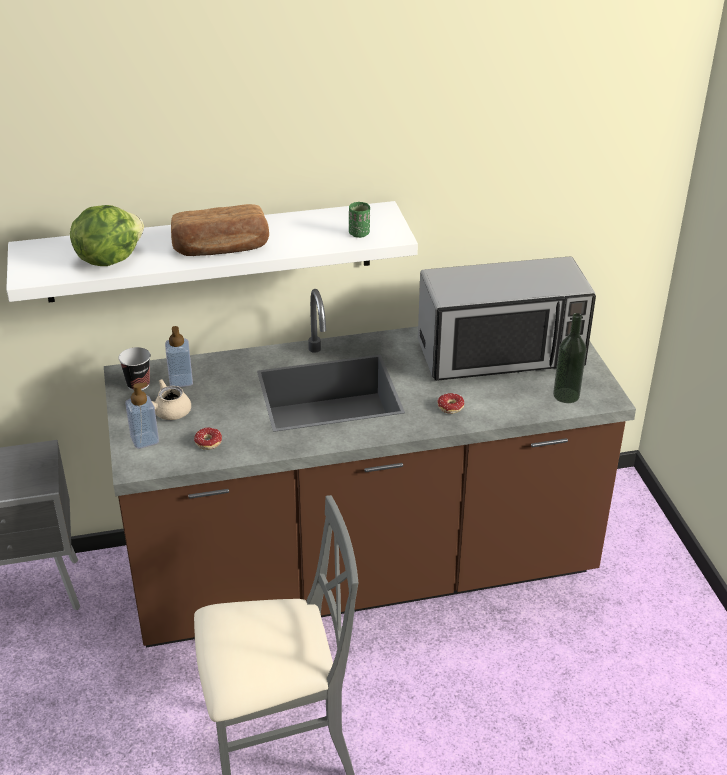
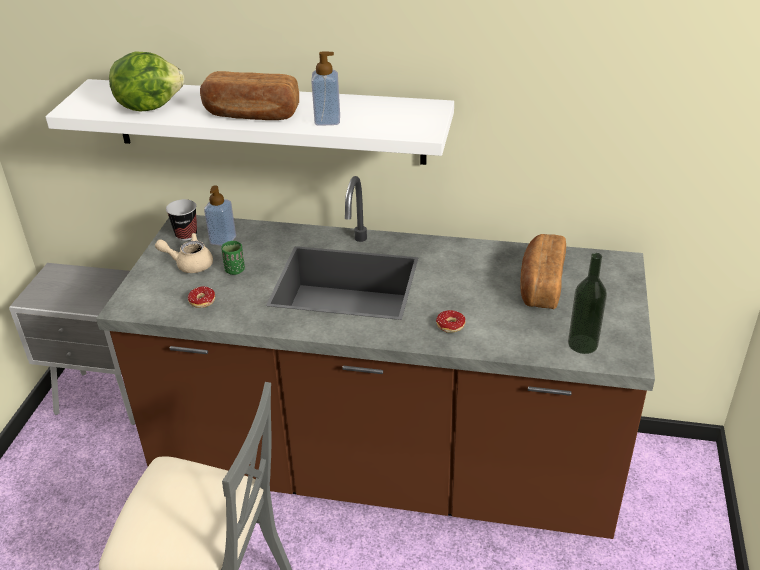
camera: 25 degrees right, 0 degrees up
soap dispenser [125,382,159,449] -> soap dispenser moved to [311,51,340,126]
green cup [349,202,370,238] -> green cup moved to [221,241,245,275]
microwave [418,257,596,381] -> bread [520,234,566,309]

